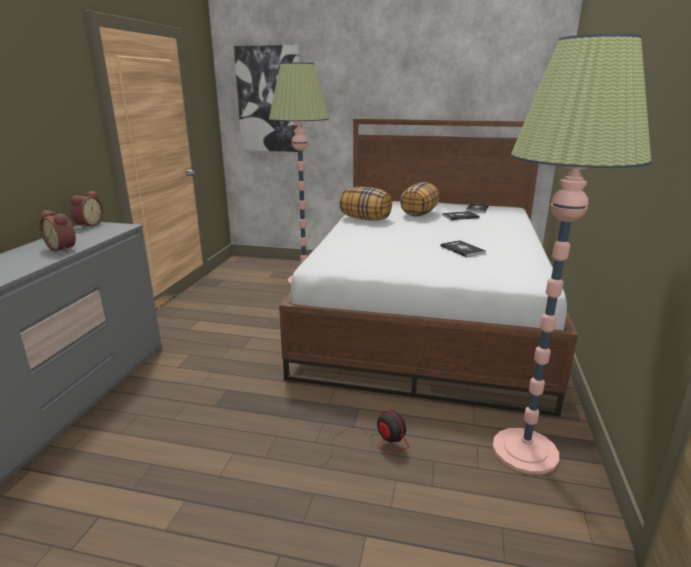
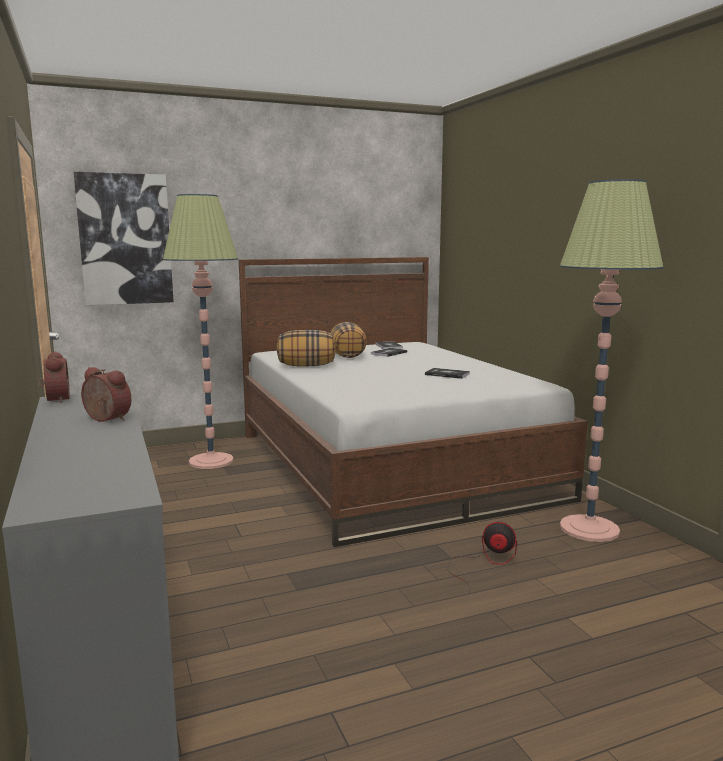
camera: 35 degrees left, 10 degrees down
alarm clock [40,210,76,252] -> alarm clock turned 150 degrees counterclockwise [81,367,132,422]

